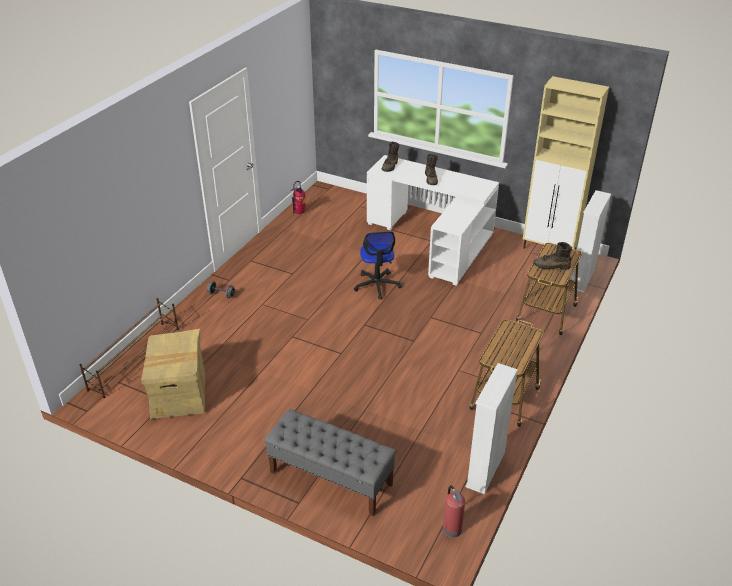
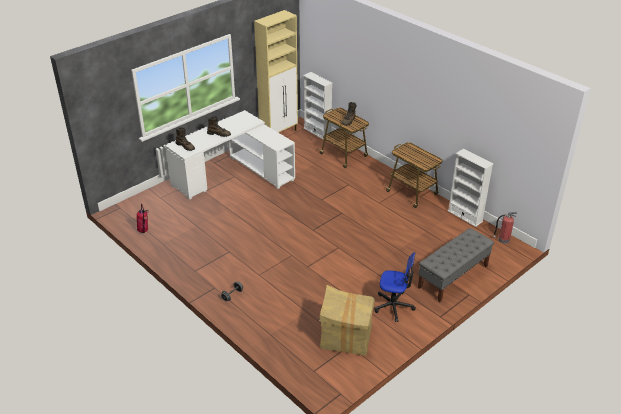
camera: 70 degrees left, 0 degrees up
brown shoe rack [79,298,179,398] -> none
office chair [354,231,402,299] -> office chair moved to [374,252,416,322]

